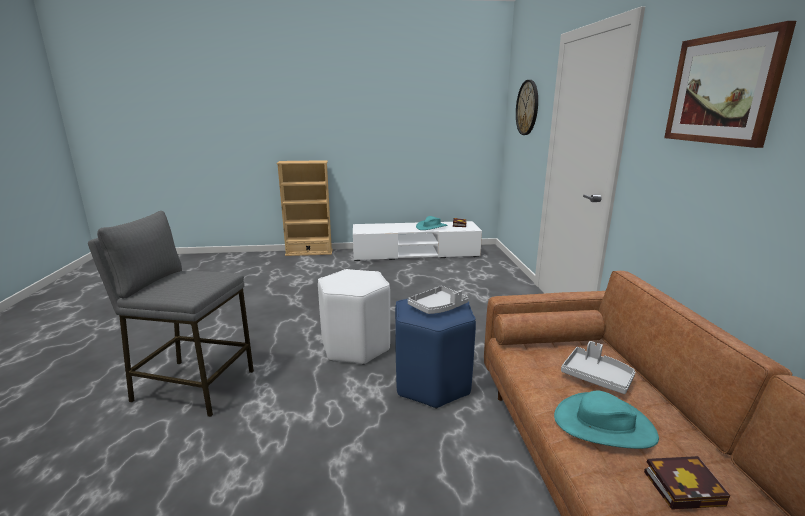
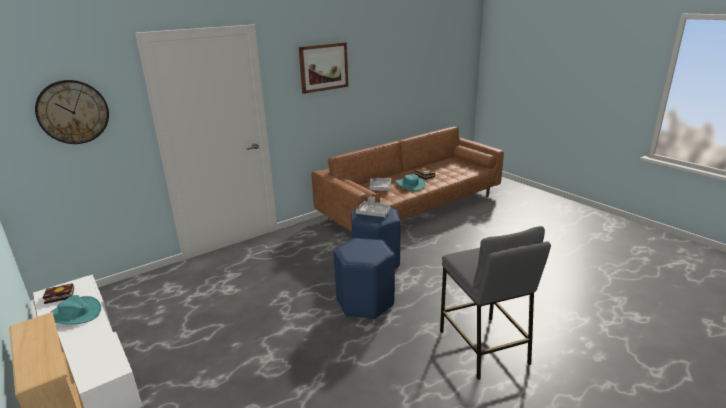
camera: 120 degrees left, 5 degrees up
white stool [318,269,390,365] -> blue stool [334,238,395,319]

